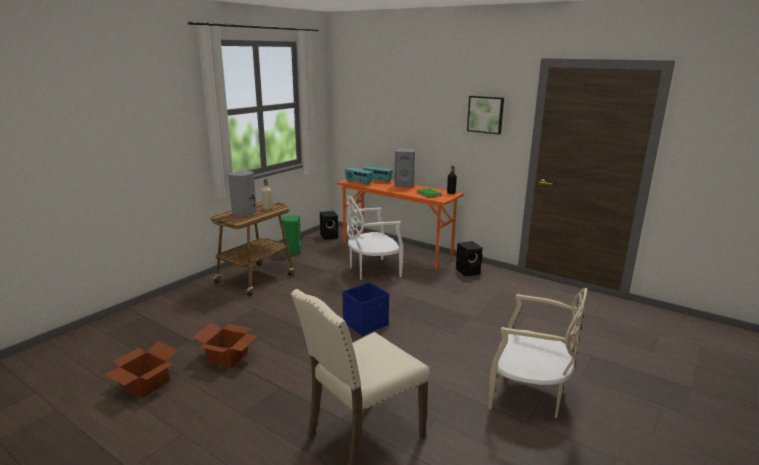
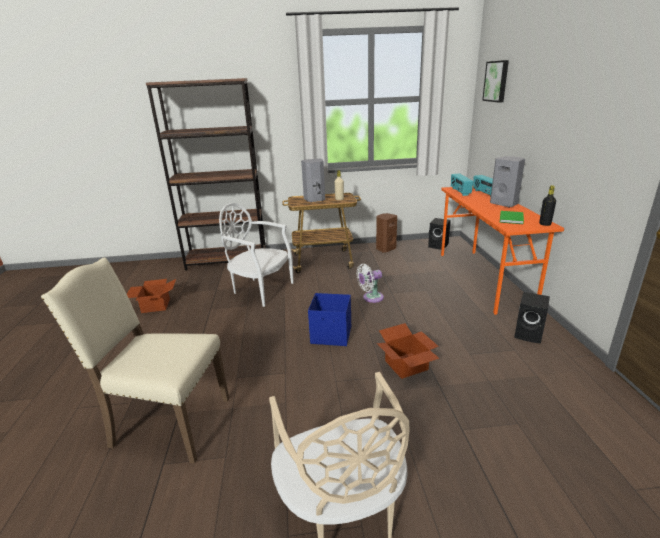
camera: 50 degrees right, 5 degrees up
cardboard box [193,323,258,368] -> cardboard box moved to [377,323,439,379]
green speaker [282,215,301,254] -> brown speaker [376,213,397,253]
white chair [346,196,404,280] -> white chair moved to [219,203,294,307]
picture [467,96,504,135] -> picture moved to [482,60,509,102]
none -> brown bookcase [146,78,266,271]
none -> white fan [356,264,384,303]

